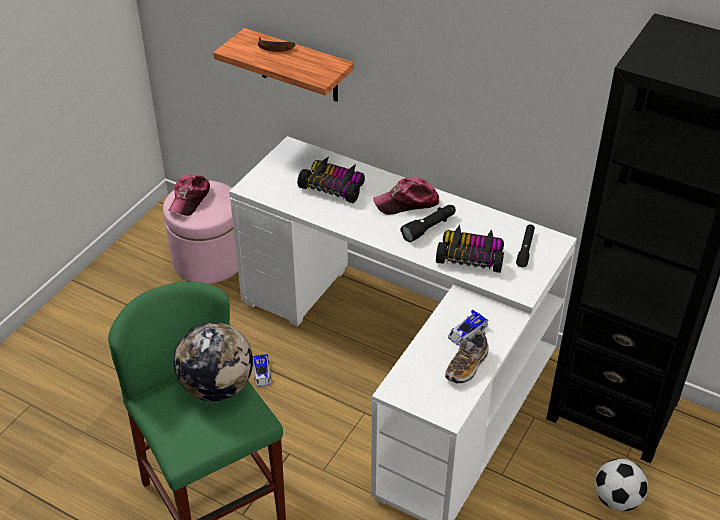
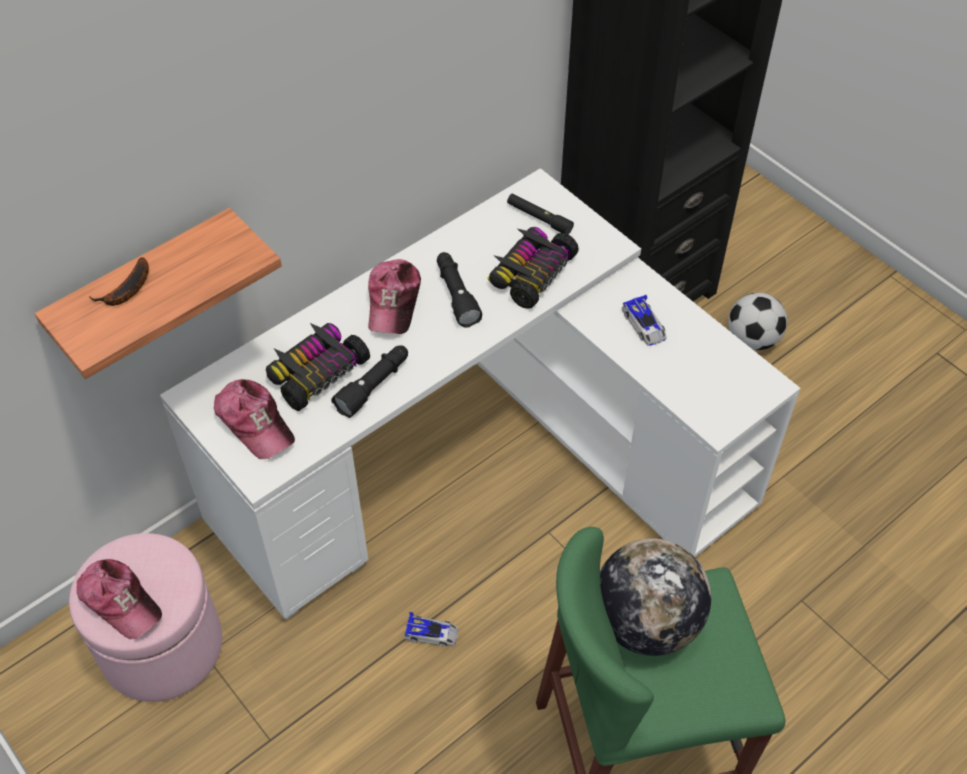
camera: 70 degrees left, 10 degrees up
shoe [445,331,489,384] -> none
none -> cap [214,379,295,459]
none -> black flashlight [331,345,408,418]

